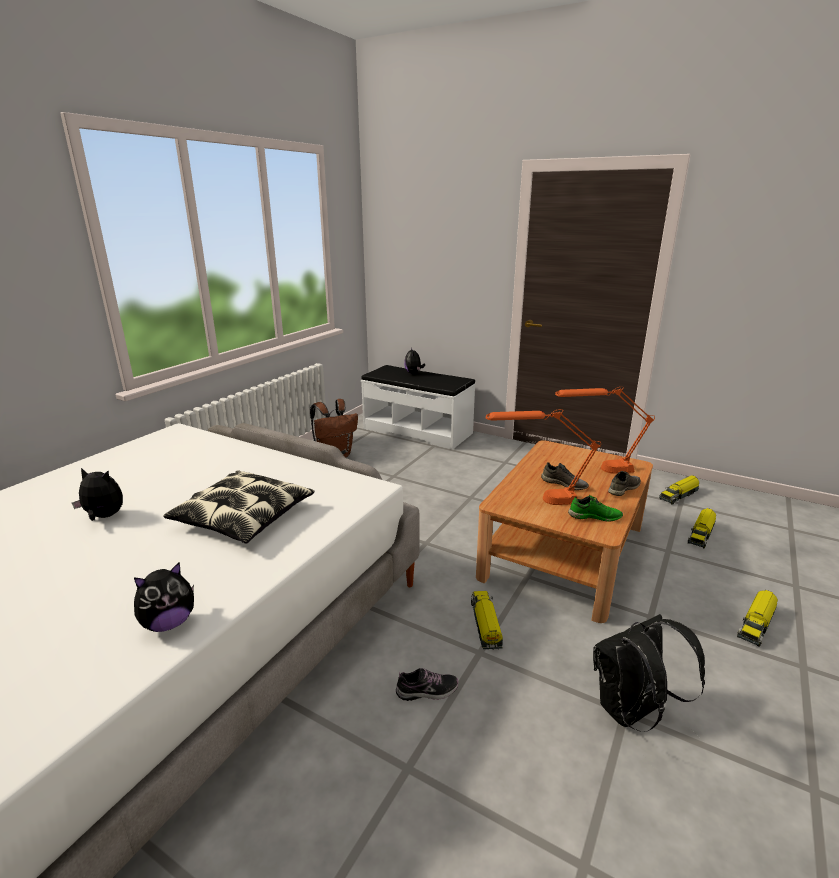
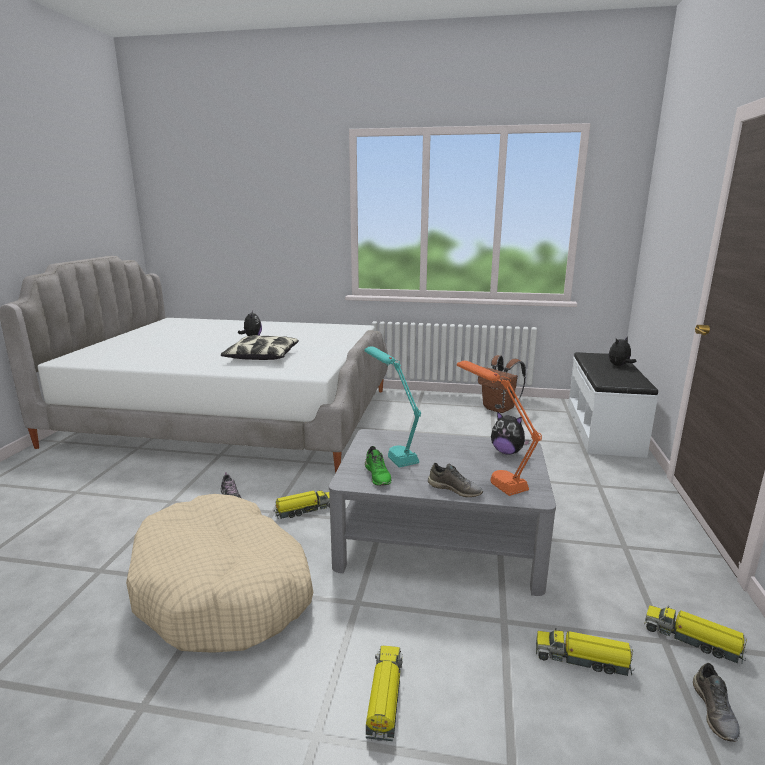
camera: 70 degrees right, 5 degrees down
plush toy [134,563,194,632] -> plush toy moved to [491,411,530,455]
brown coffee table [476,440,653,623] -> grey coffee table [329,429,556,596]
orange table lamp [486,409,601,505] -> turquoise table lamp [364,346,421,467]
grey shoe [541,462,589,490] -> grey shoe moved to [693,663,740,742]
black backpack [593,614,705,732] -> beige dog bed [126,494,313,653]
toy truck [737,590,778,647] -> toy truck turned 75 degrees clockwise [366,646,403,741]

